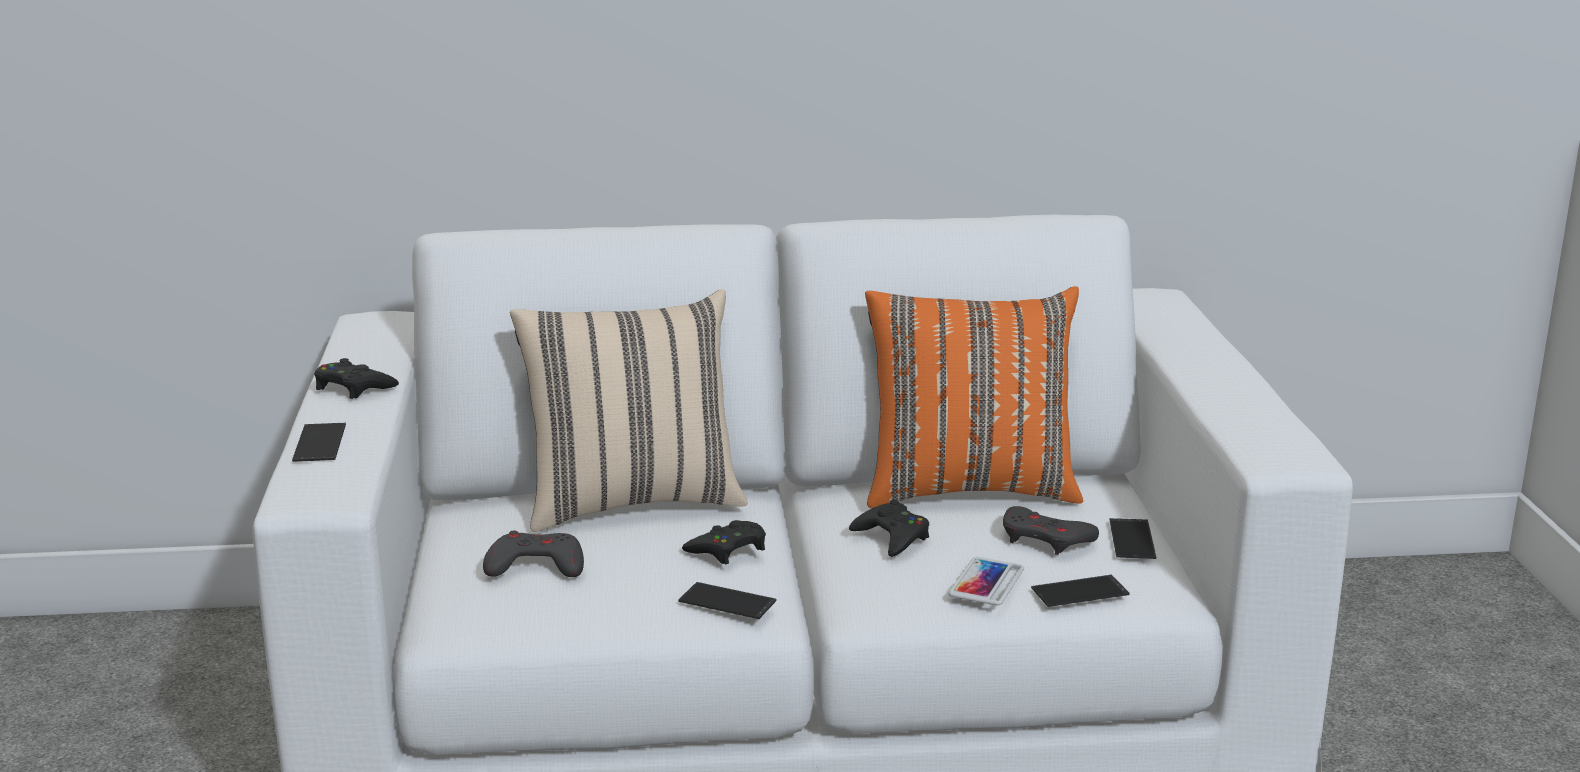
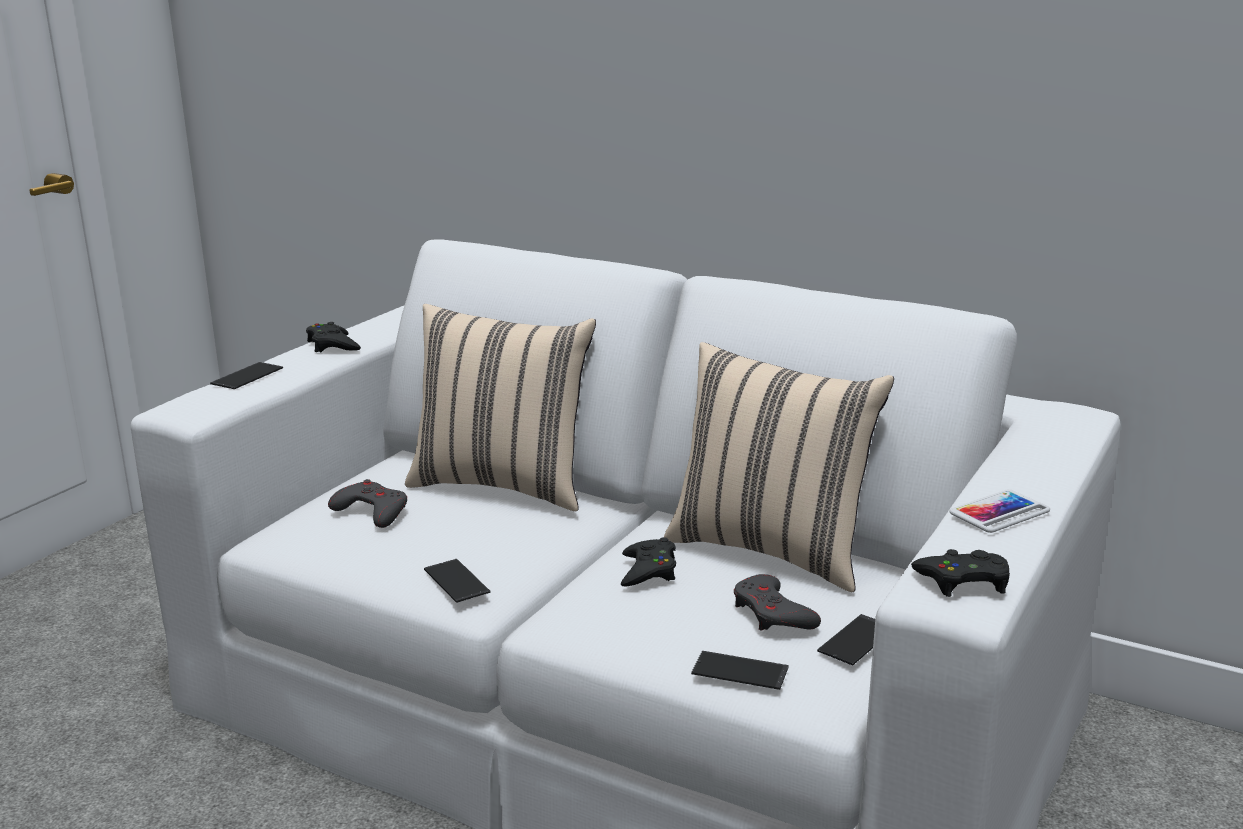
camera: 35 degrees right, 0 degrees up
black game controller [682,520,766,564] -> black game controller moved to [911,549,1010,597]
orange pillow [865,286,1083,508] -> beige pillow [664,342,894,592]
phone [949,557,1024,605] -> phone moved to [949,489,1050,533]

